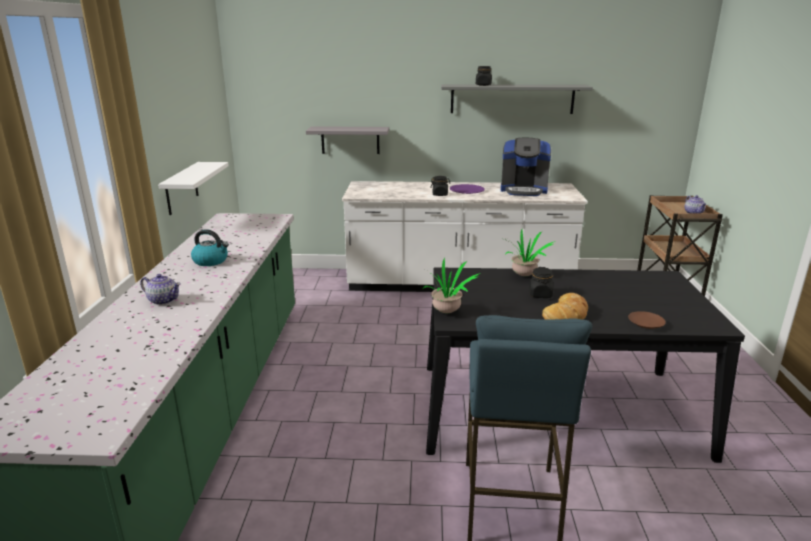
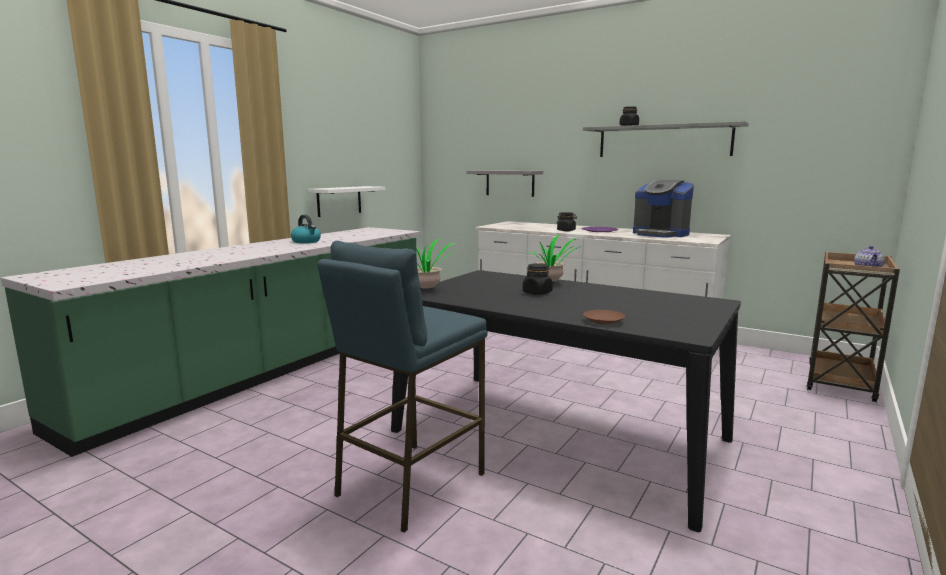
camera: 30 degrees right, 10 degrees down
teapot [140,274,181,305] -> none
bread [542,293,588,320] -> none

